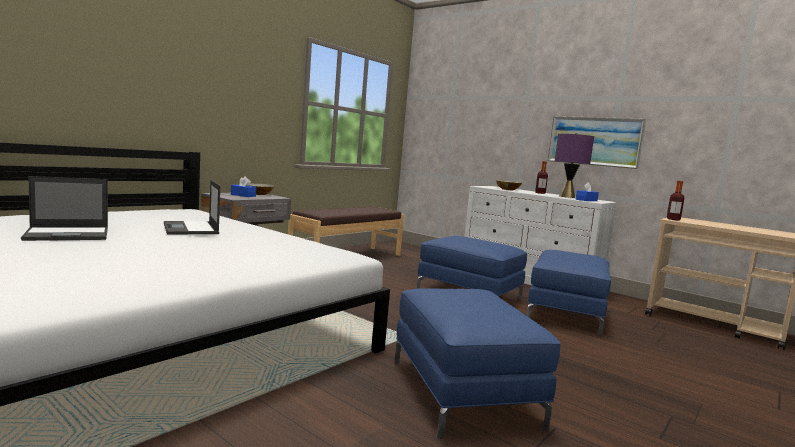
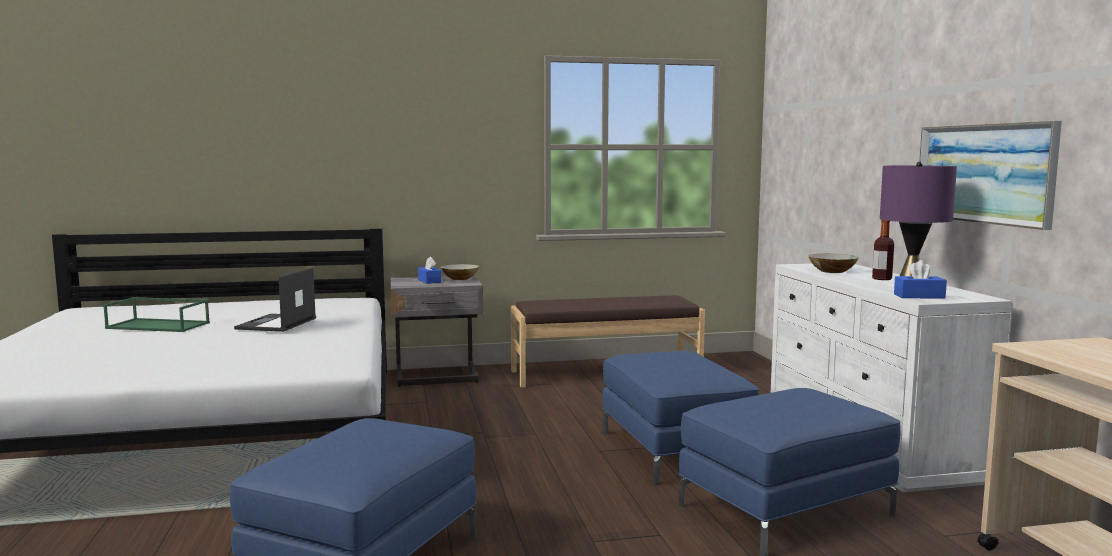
camera: 40 degrees right, 0 degrees up
laptop [21,176,108,241] -> green tray [103,297,210,332]
bottle [667,181,684,220] -> none

